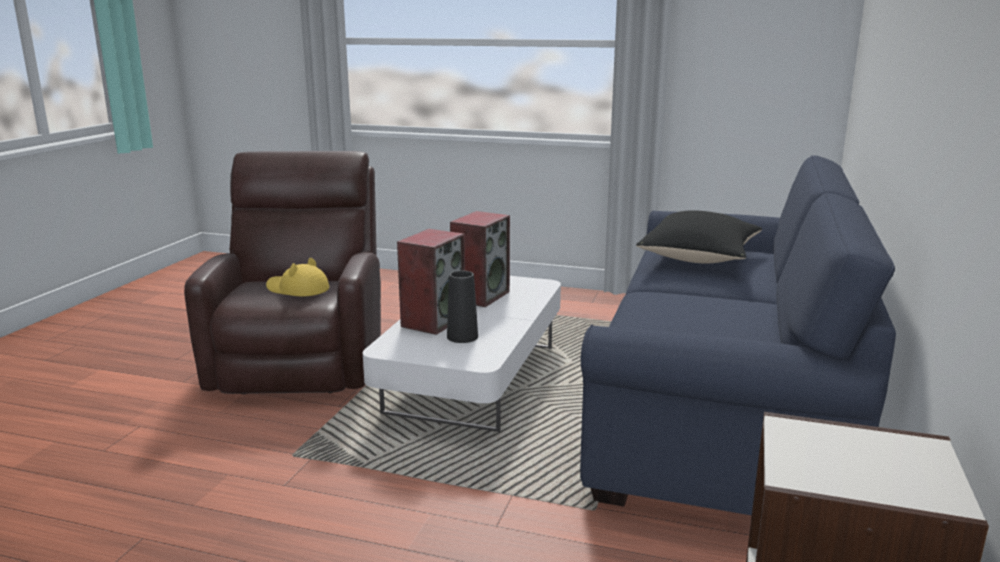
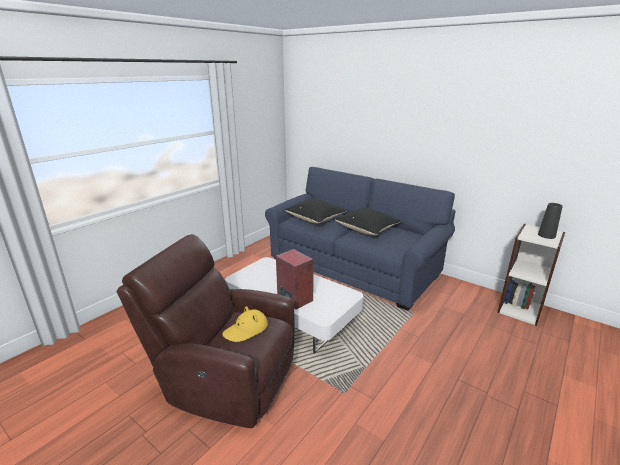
camera: 70 degrees left, 5 degrees up
black vase [447,271,478,343] -> black vase moved to [538,203,563,239]
speaker [450,211,510,307] -> none
none -> black pillow [335,208,402,235]

